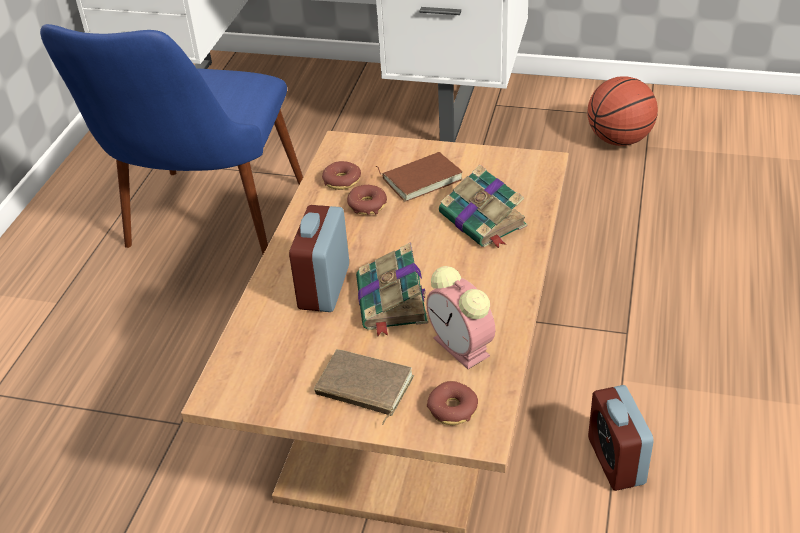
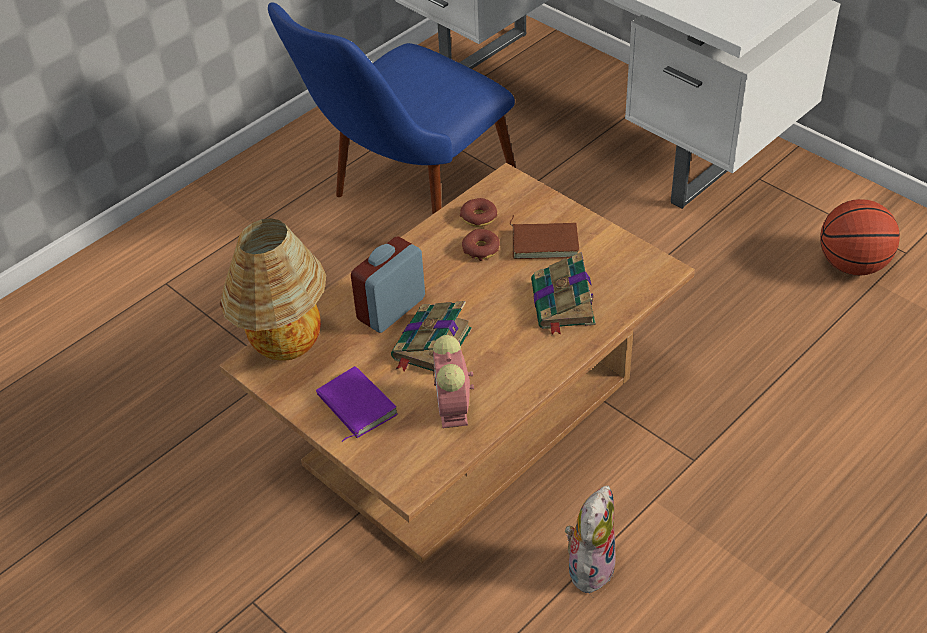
camera: 30 degrees right, 5 degrees up
brown book [314,349,414,425] -> purple book [316,366,398,442]
donut [427,381,478,425] -> none
alarm clock [588,385,654,491] -> plush toy [565,486,616,594]
none -> table lamp [220,218,326,361]

